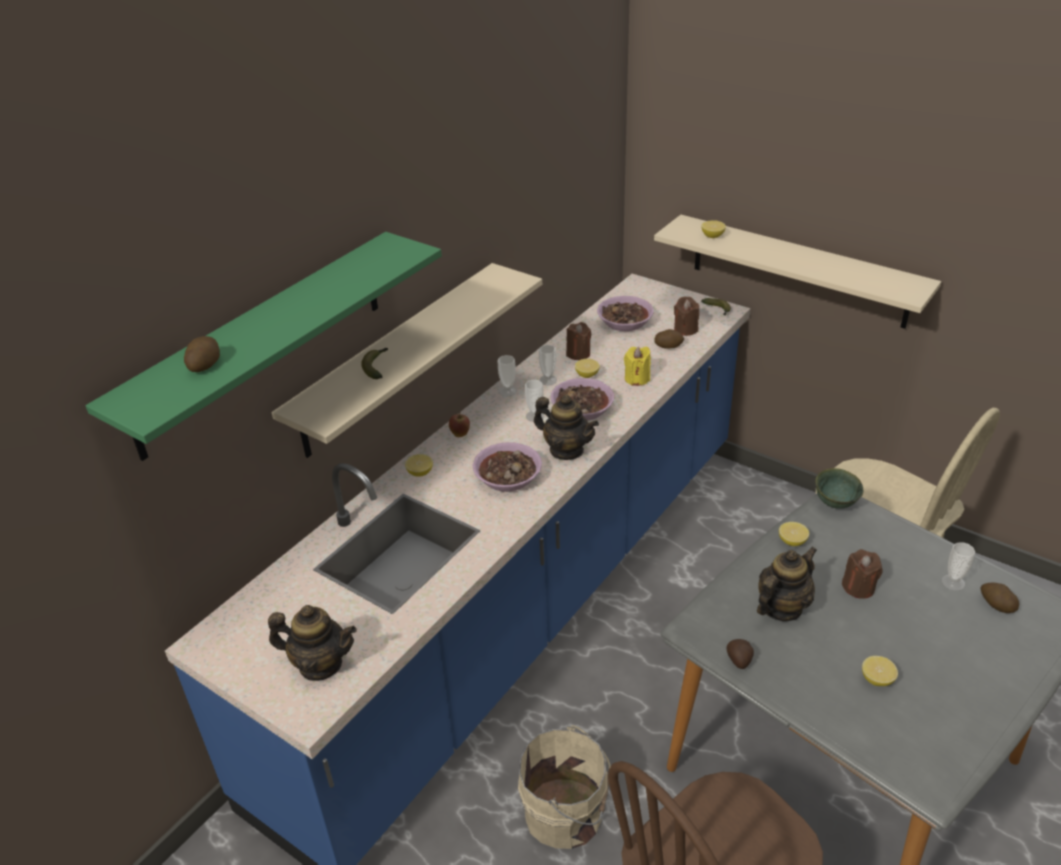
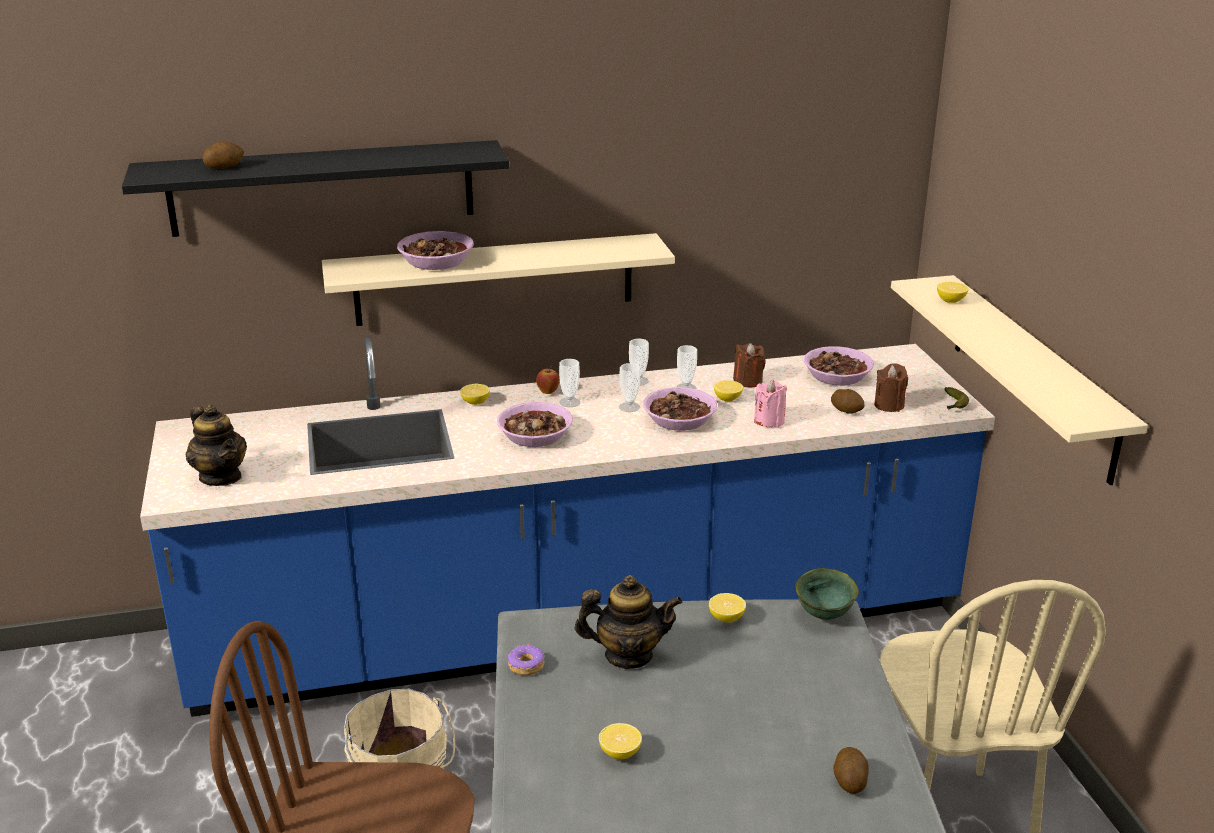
camera: 40 degrees right, 10 degrees down
green shelf [86,232,442,461] -> black shelf [122,140,509,237]
banana [361,348,388,379] -> bowl [397,231,474,270]
teapot [534,395,599,460] -> none
yellow candle [624,347,651,386] -> pink candle [754,380,787,427]
potato [727,639,754,669] -> donut [508,644,544,676]
brown candle [842,549,883,599] -> none
cup [942,542,975,591] -> cup moved to [559,359,580,407]

